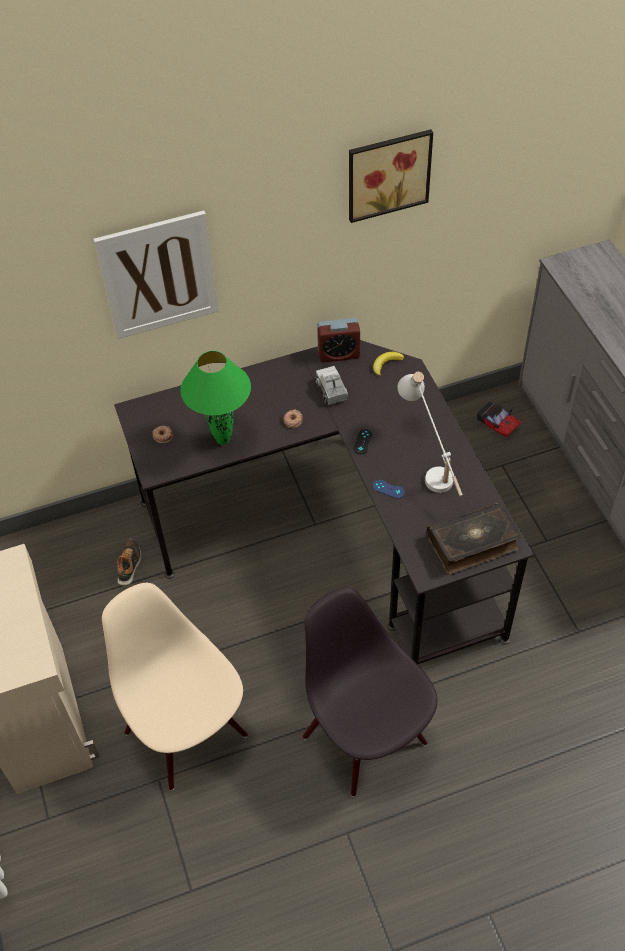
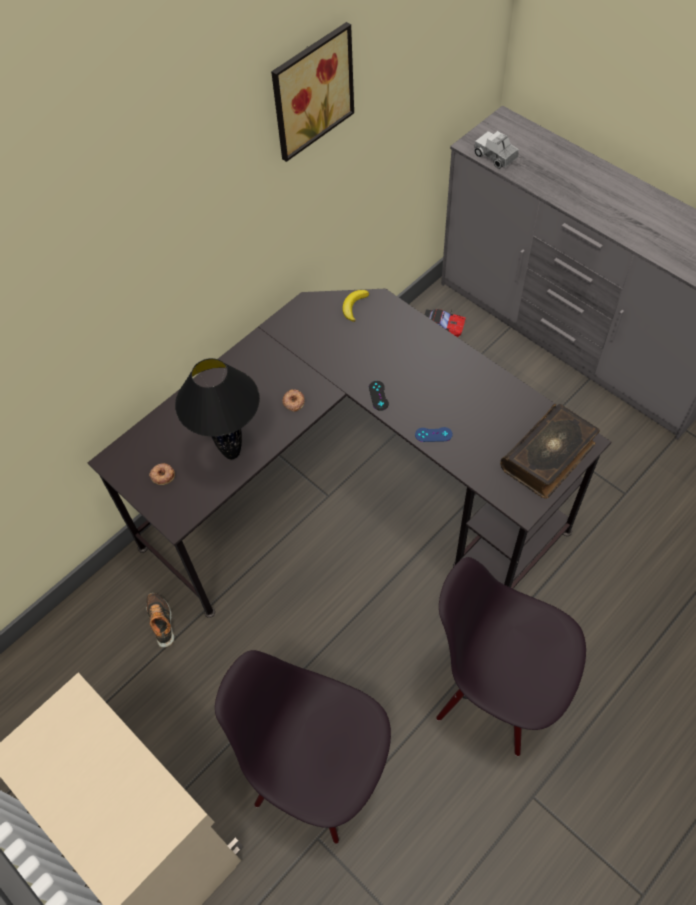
camera: 25 degrees left, 5 degrees up
picture [94,210,218,339] -> none
beige chair [102,583,248,790] -> black chair [215,650,391,844]
green table lamp [181,351,251,445] -> black table lamp [175,358,260,459]
toy truck [315,366,348,405] -> toy truck moved to [474,131,519,169]
alarm clock [317,318,360,362] -> none
white table lamp [397,372,463,496] -> none

